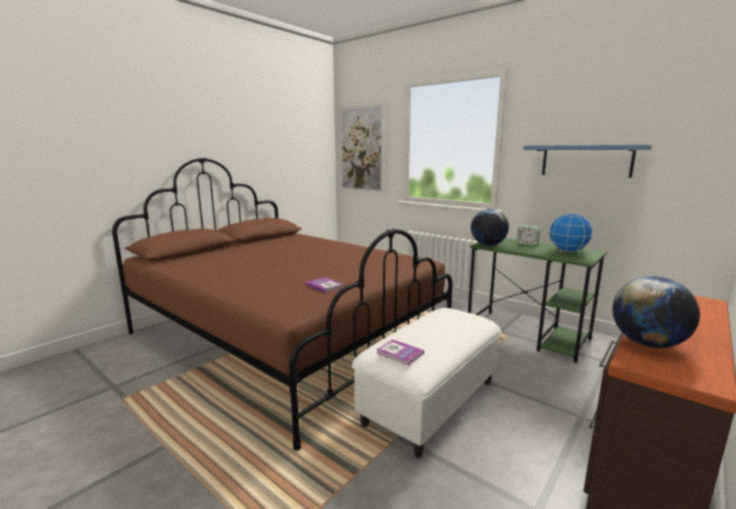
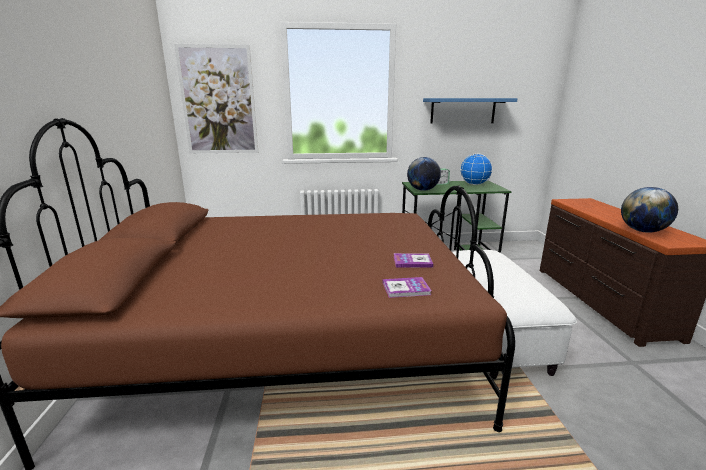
camera: 45 degrees left, 5 degrees up
book [377,339,424,365] -> book moved to [383,277,431,298]

